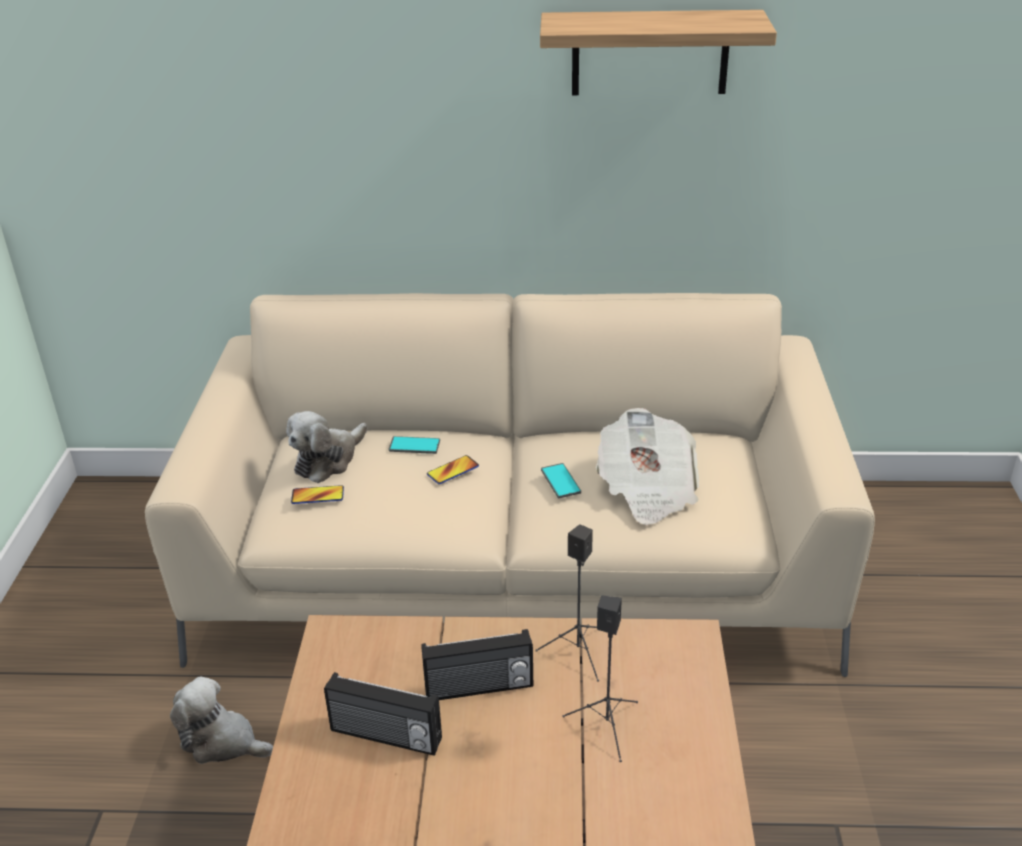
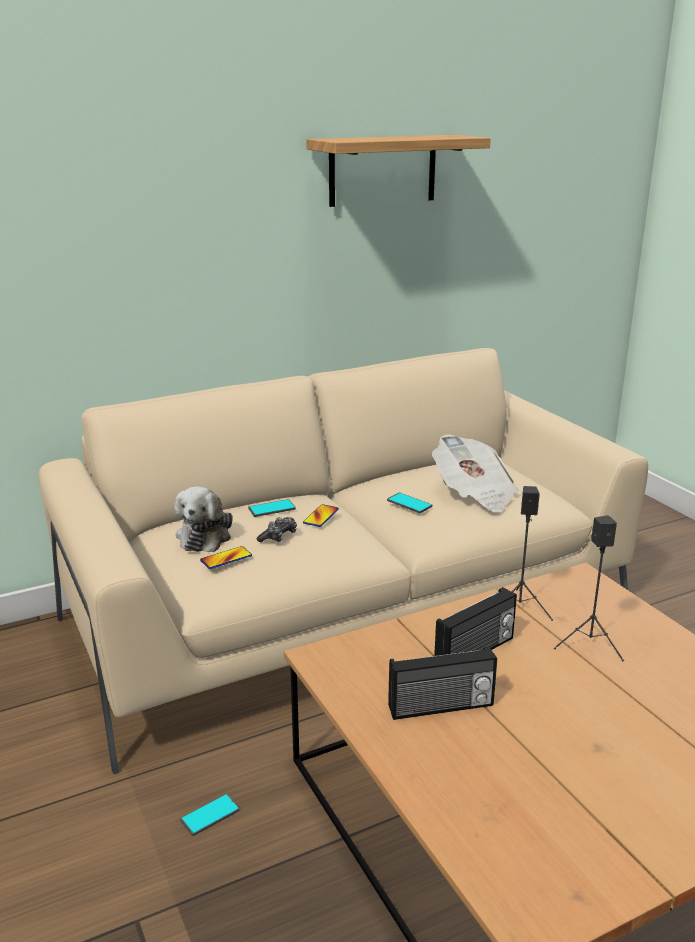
camera: 30 degrees left, 10 degrees down
plush toy [170,676,273,764] -> phone [180,794,240,836]
none -> game controller [256,517,297,542]

